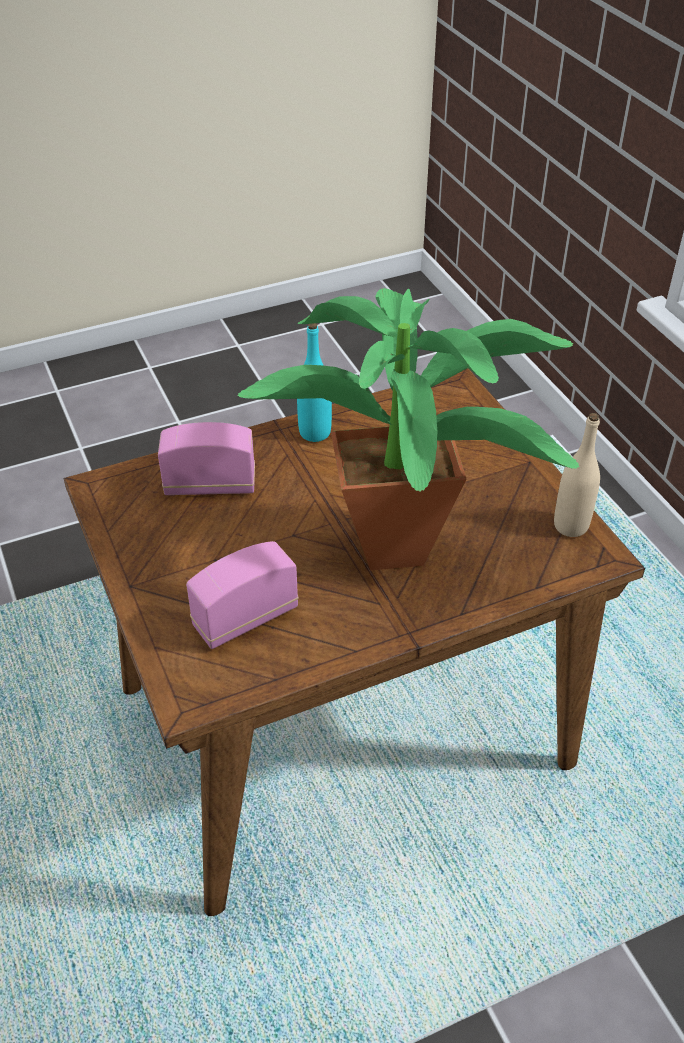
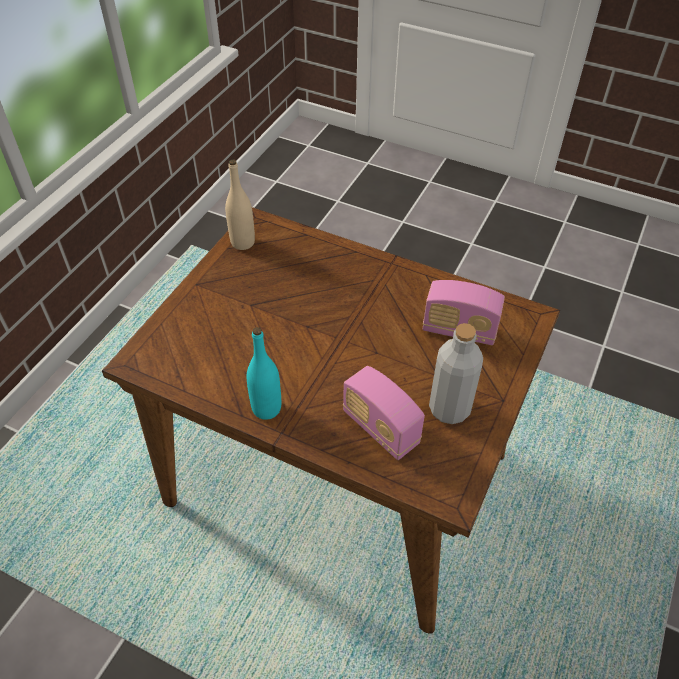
camera: 130 degrees left, 5 degrees up
potted plant [237,288,579,570] -> none
none -> grey bottle [429,323,483,424]

